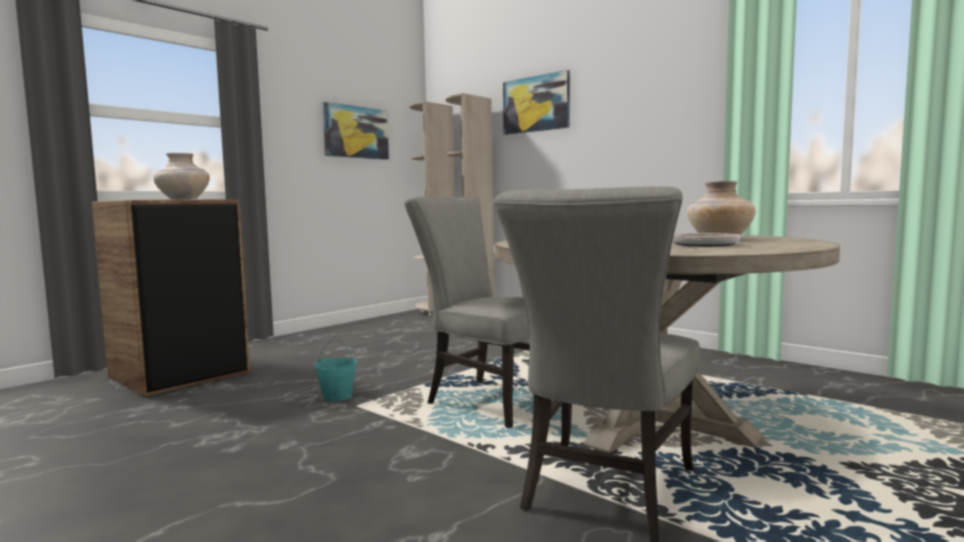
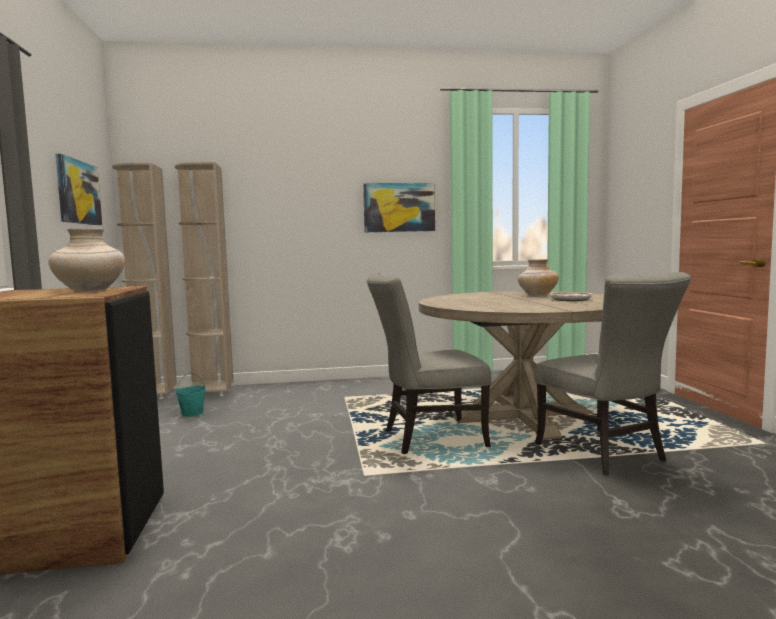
camera: 50 degrees left, 0 degrees up
turquoise bucket [314,338,357,402] -> turquoise bucket moved to [176,372,206,417]
picture [503,70,570,135] -> picture moved to [363,183,435,232]

